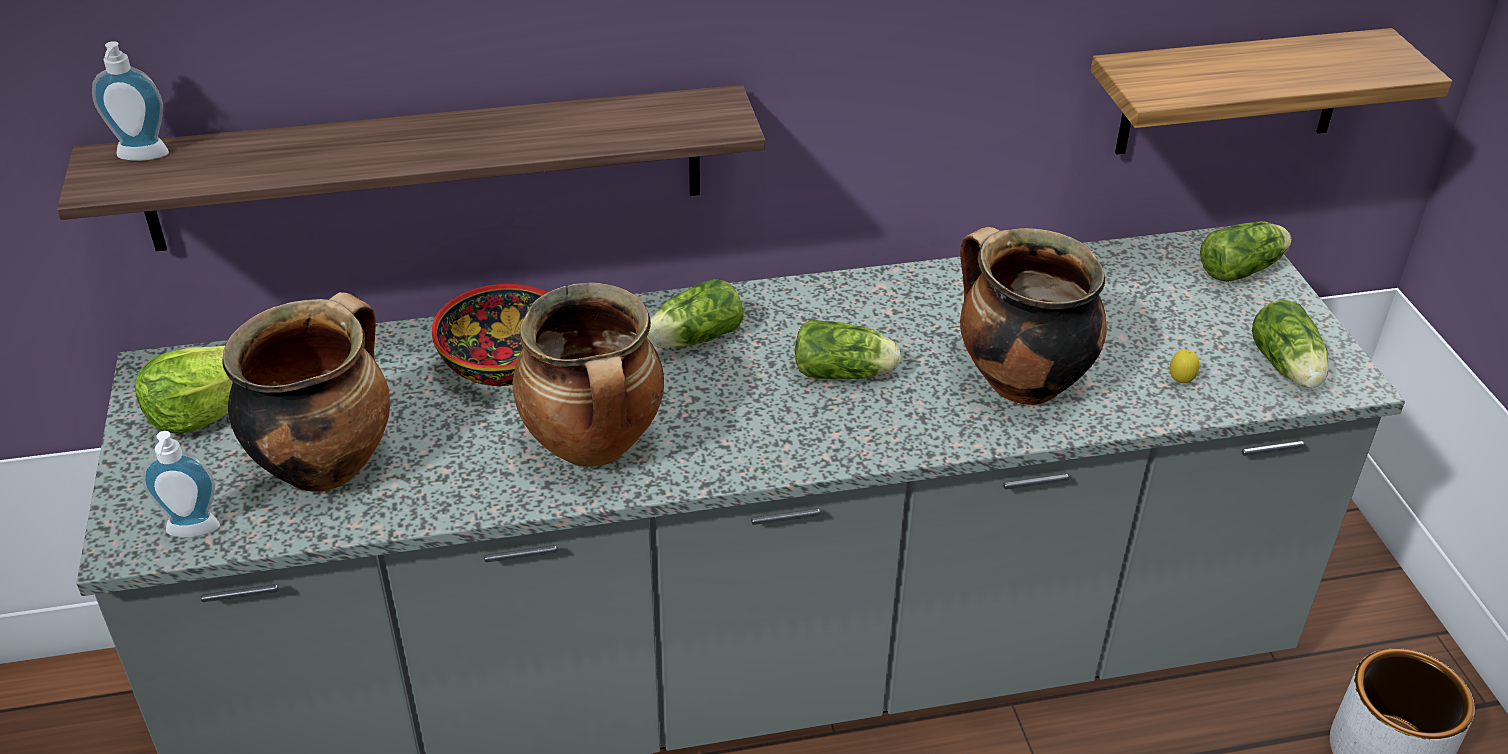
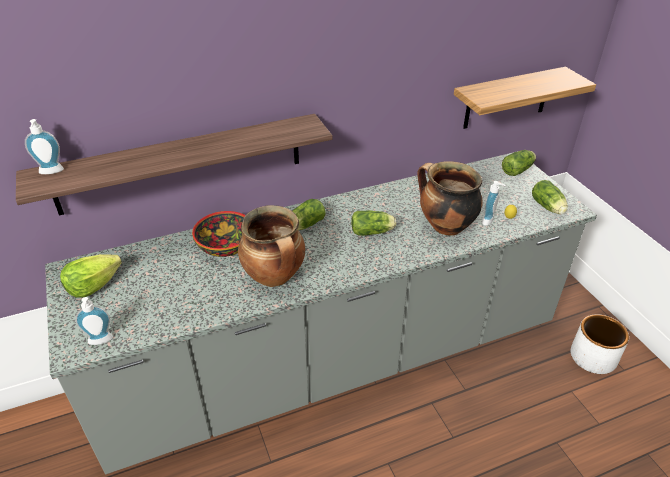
camera: 10 degrees left, 0 degrees up
cooking pot [223,292,390,492] -> none
none -> soap dispenser [482,181,506,226]

